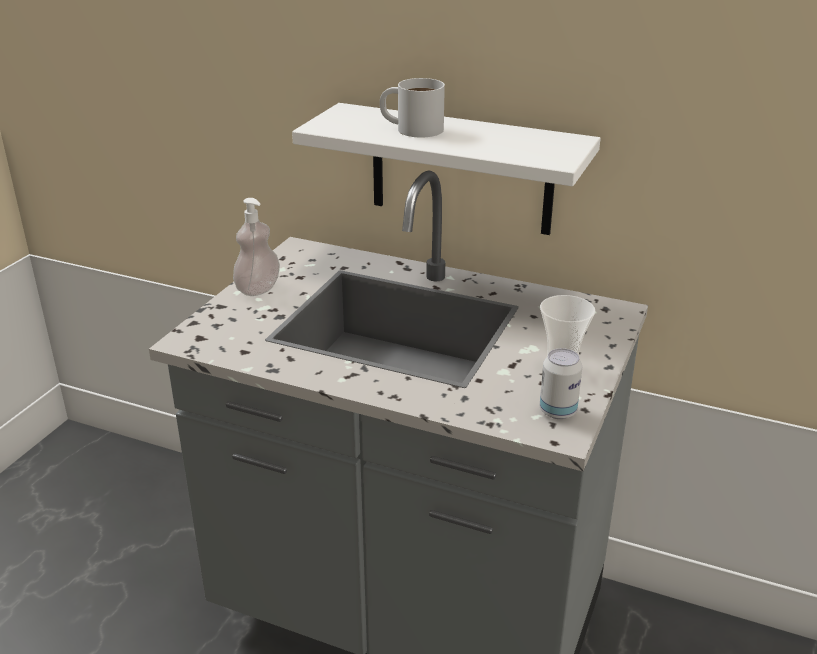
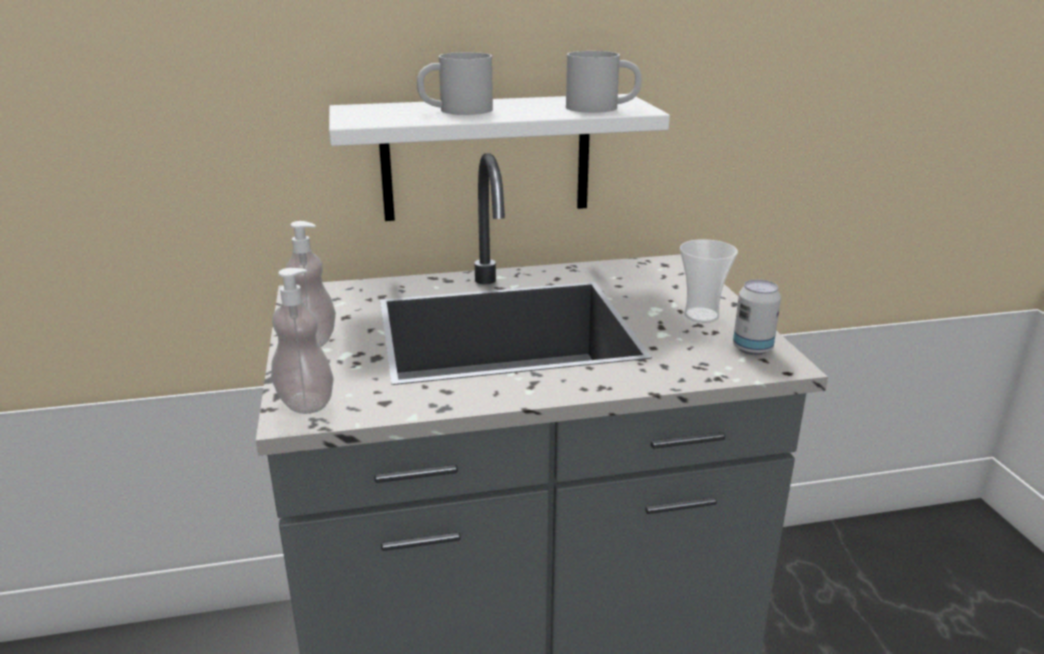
camera: 35 degrees left, 5 degrees down
none -> soap dispenser [271,268,334,414]
none -> white mug [566,51,642,113]

